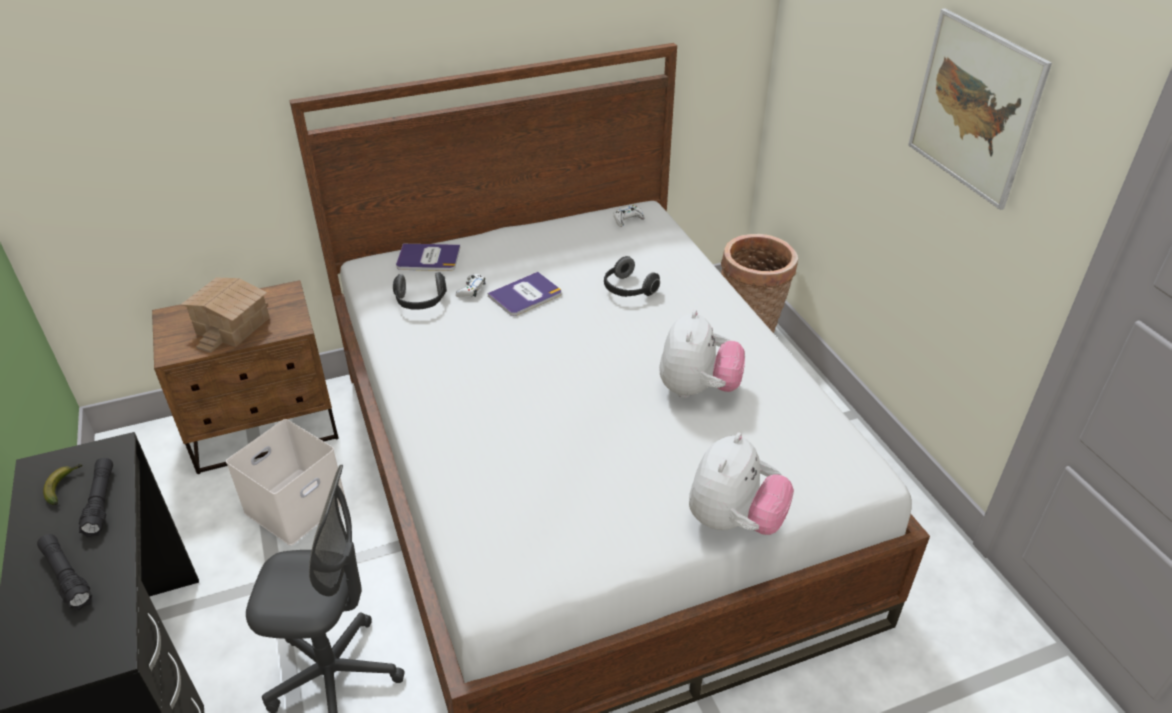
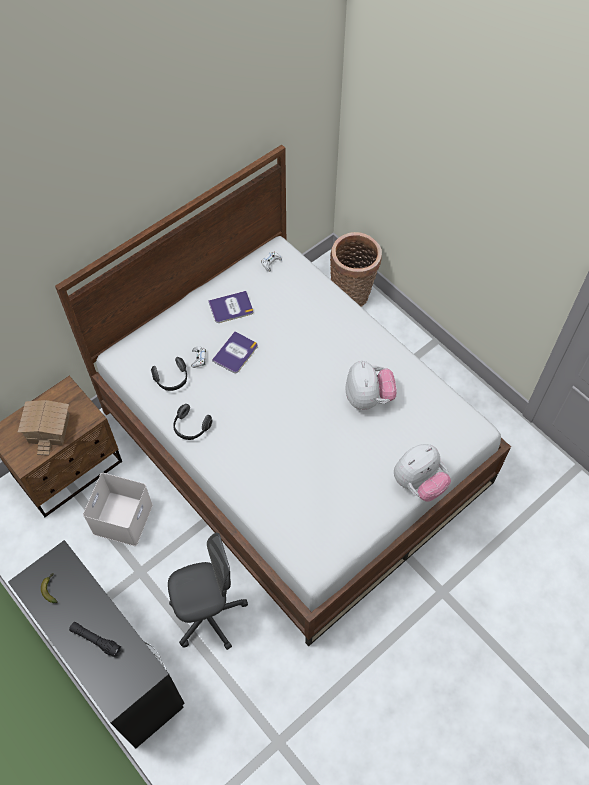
camera: 20 degrees left, 20 degrees up
black flashlight [79,458,113,537] -> none
book [396,244,460,271] -> book moved to [208,291,253,323]
headphones [604,256,660,297] -> headphones moved to [173,404,213,440]
plush toy [689,432,794,535] -> plush toy turned 45 degrees clockwise [394,444,451,502]
picture [908,9,1052,210] -> none

